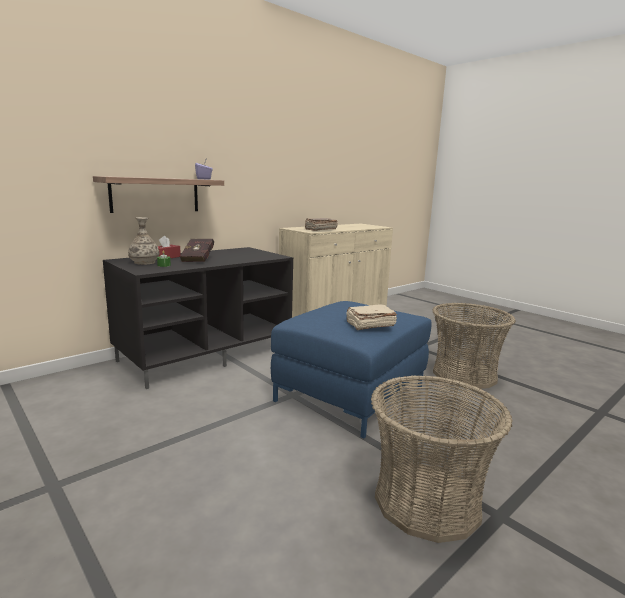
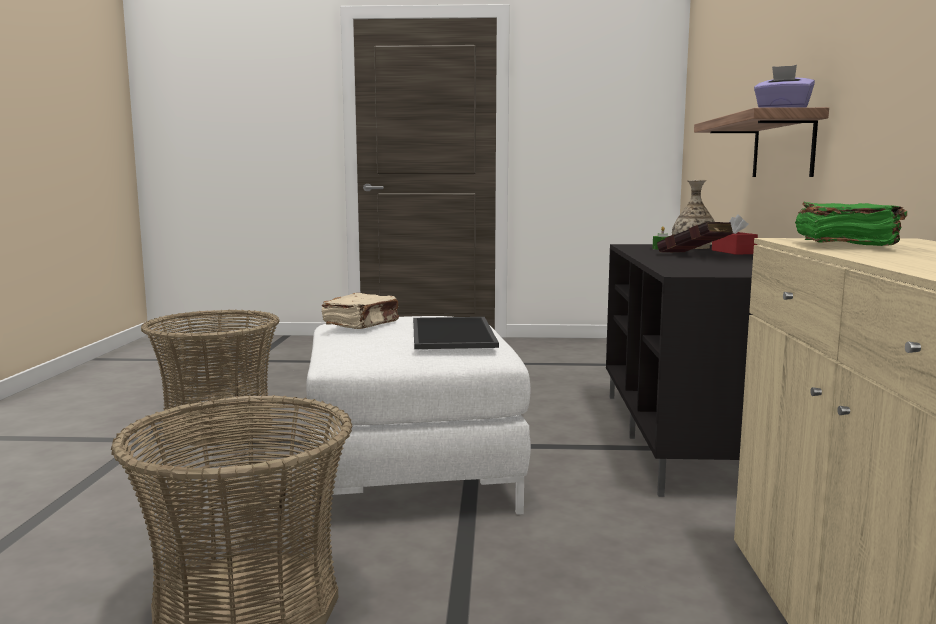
camera: 135 degrees right, 5 degrees down
blue ottoman [271,301,432,439] -> white ottoman [306,316,531,515]
brown book [305,218,338,231] -> green book [795,202,907,246]
none -> tray [413,317,499,349]

